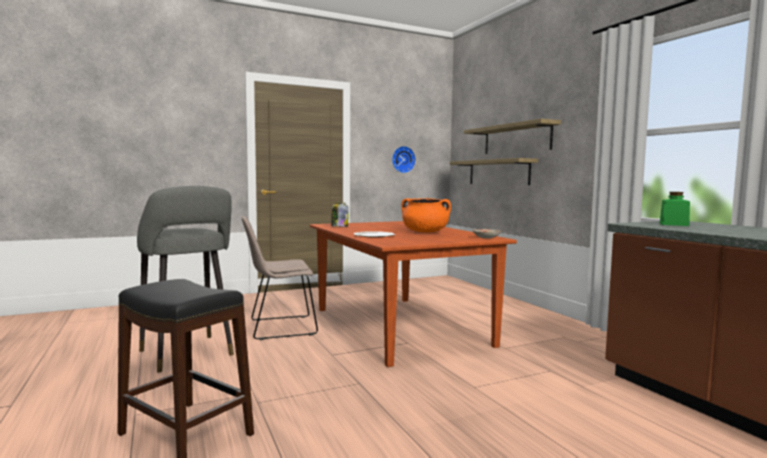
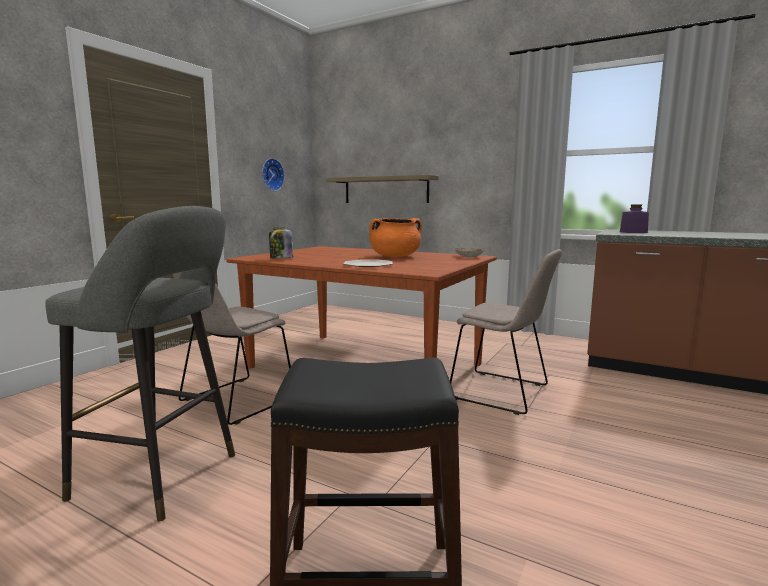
camera: 35 degrees left, 5 degrees up
shelf [464,119,561,154] -> none
green jar [660,192,690,226] -> purple jar [620,205,649,233]
none -> beige chair [450,249,562,415]

